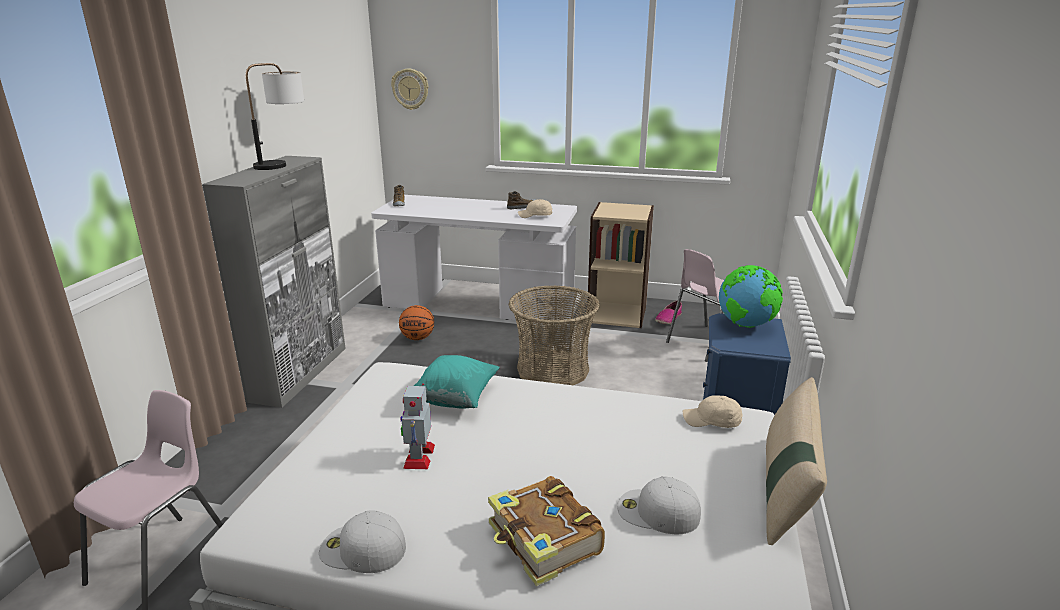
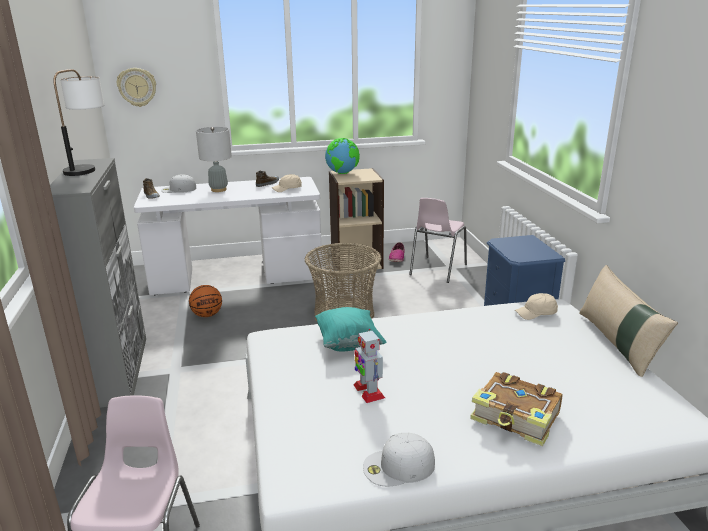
camera: 25 degrees left, 0 degrees up
white cap [617,477,701,534] -> white cap moved to [161,174,196,193]
globe [719,265,783,328] -> globe moved to [325,138,360,174]
none -> grey table lamp [196,127,232,192]

